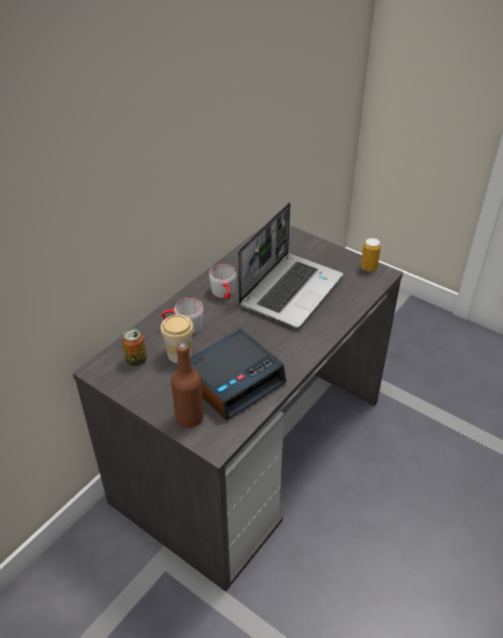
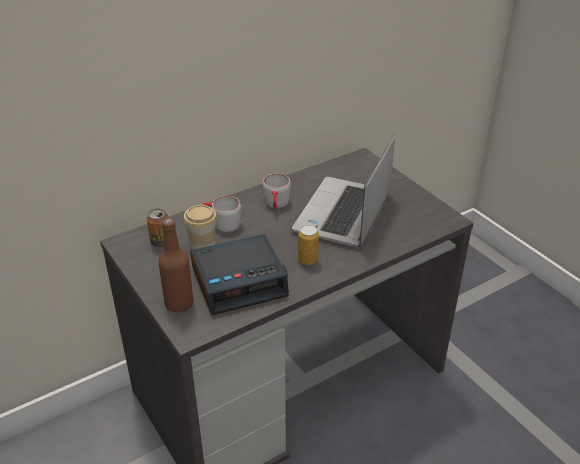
camera: 20 degrees right, 5 degrees down
laptop [238,202,343,328] -> laptop turned 150 degrees clockwise [292,134,395,248]
can [361,238,381,272] -> can moved to [298,225,319,265]

